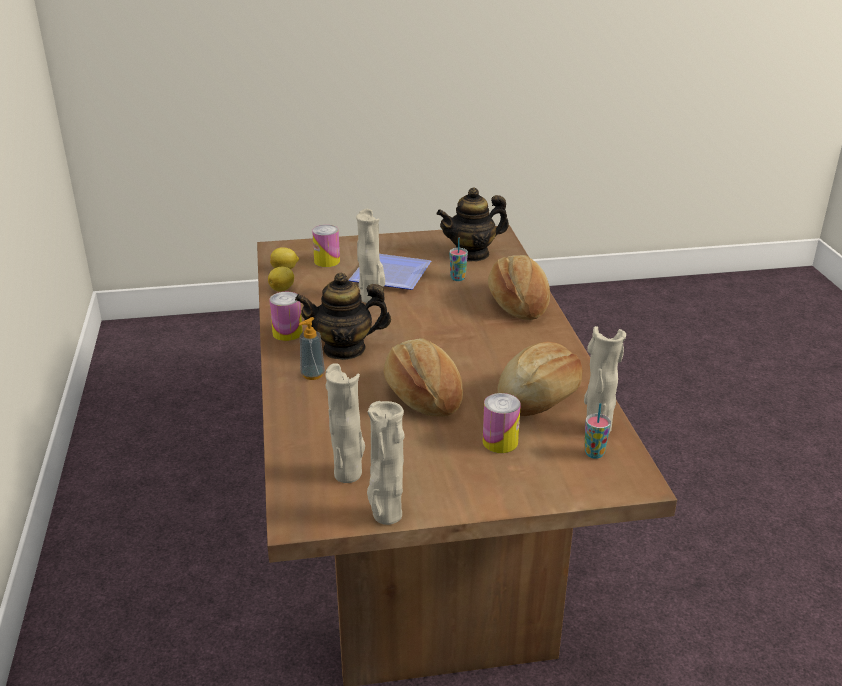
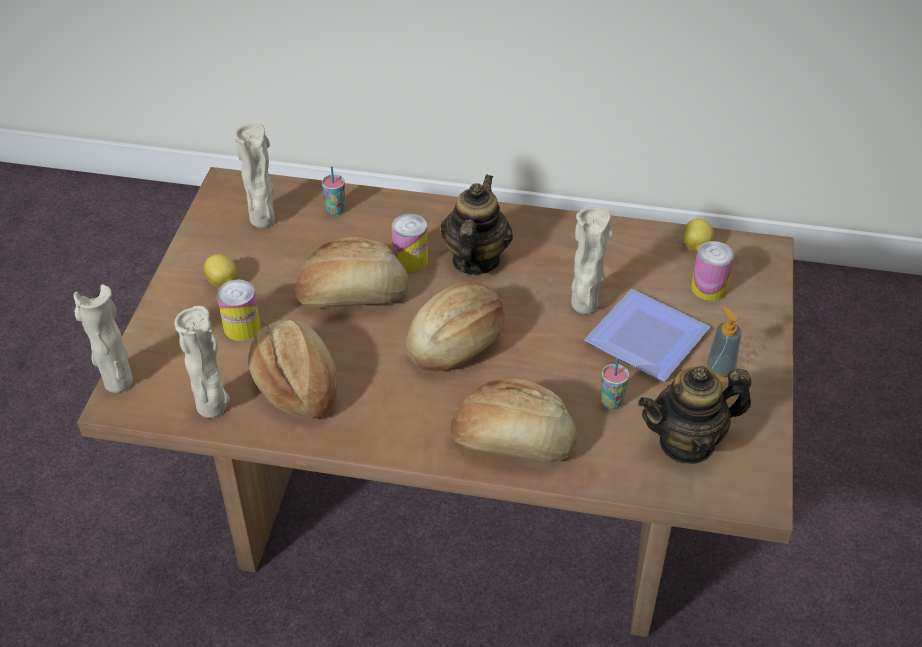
camera: 110 degrees right, 15 degrees up
lemon [268,267,294,291] -> lemon moved to [204,254,237,288]
can [269,292,303,341] -> can moved to [392,214,428,272]
soap dispenser [299,317,325,380] -> soap dispenser moved to [707,306,741,377]
beige vase [367,401,405,525] -> beige vase moved to [73,284,133,393]
teapot [437,187,509,261] -> teapot turned 105 degrees counterclockwise [638,366,751,464]
cup [584,403,611,459] -> cup moved to [322,166,345,215]
none -> bread [406,281,505,371]

